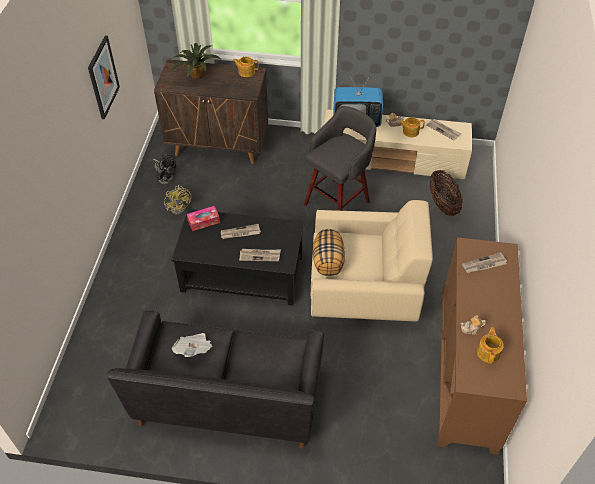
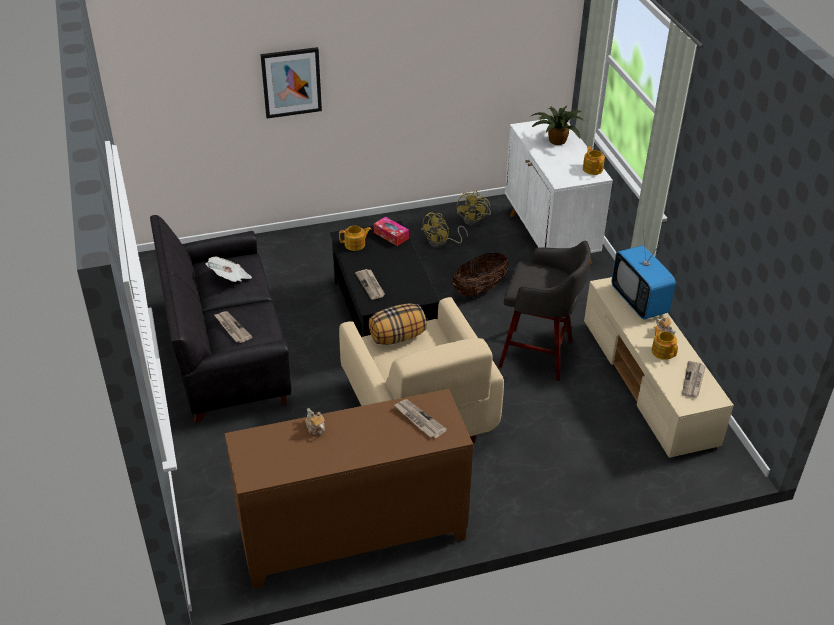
camera: 65 degrees right, 10 degrees down
picture [88,36,120,119] -> picture moved to [260,47,322,118]
black fan [153,155,176,184] -> yellow fan [457,191,491,225]
brown cabinet [154,59,268,164] -> white cabinet [505,119,613,264]
newspaper [221,224,261,239] -> newspaper moved to [214,311,252,343]
basket [430,170,463,216] -> basket moved to [452,253,509,296]
teapot [477,327,504,364] -> teapot moved to [339,225,371,251]

